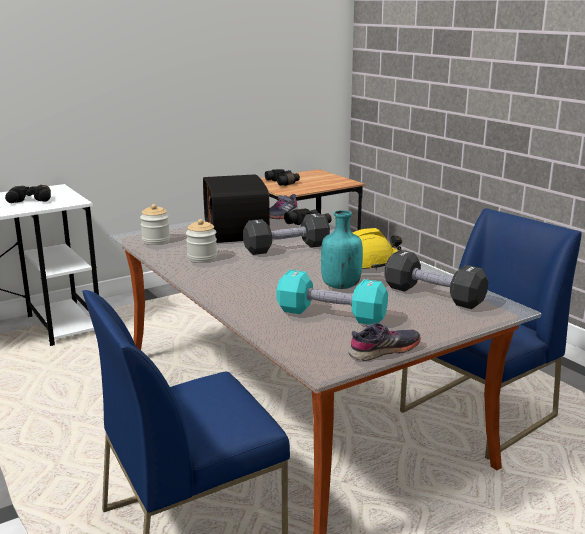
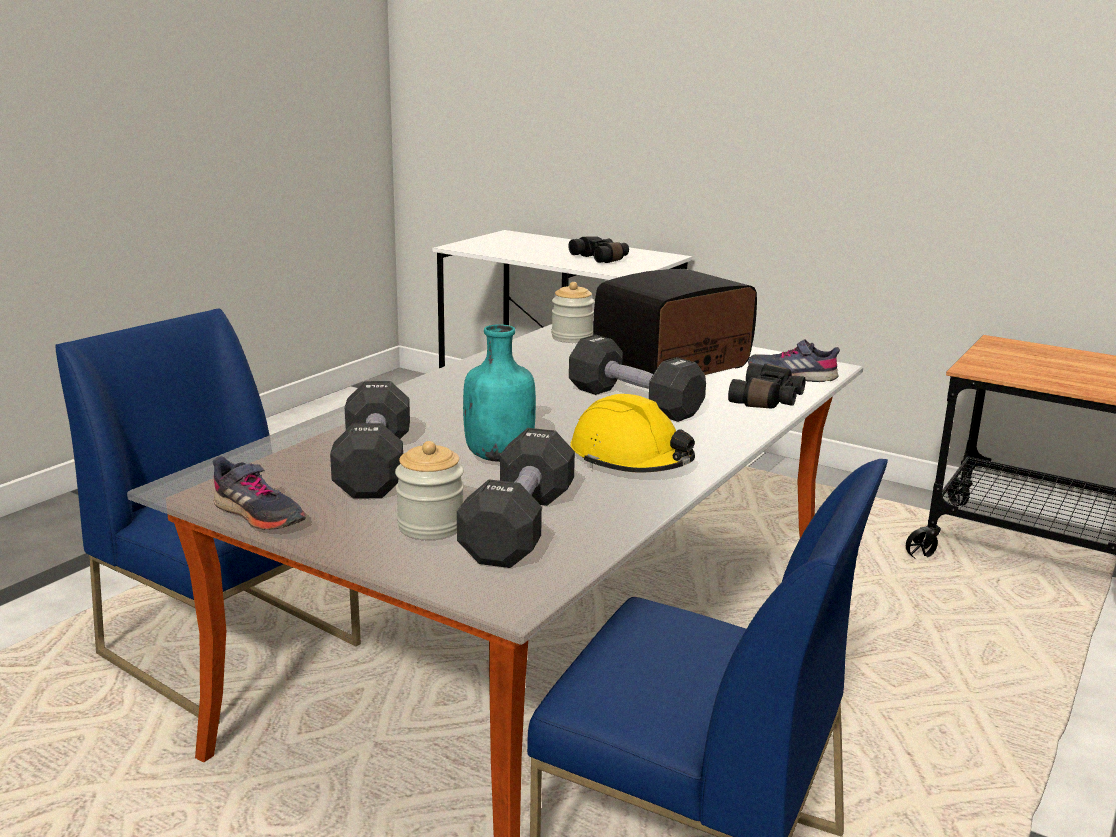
camera: 65 degrees right, 0 degrees up
jar [186,219,217,263] -> jar moved to [395,441,464,540]
black binoculars [265,169,300,186] -> none
turquoise dumbbell [277,270,388,325] -> black dumbbell [330,381,410,499]

